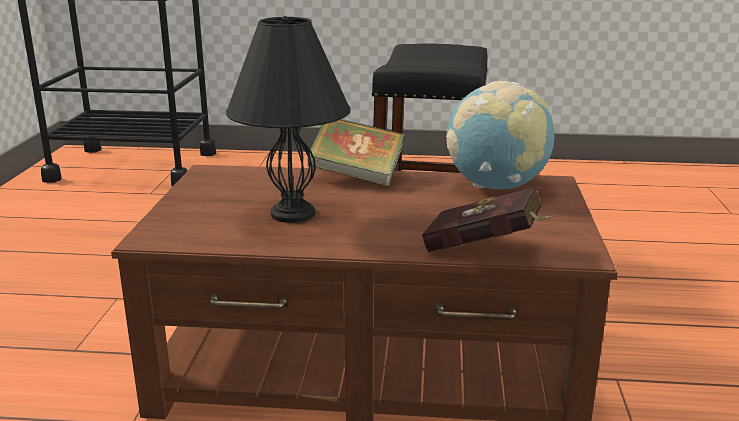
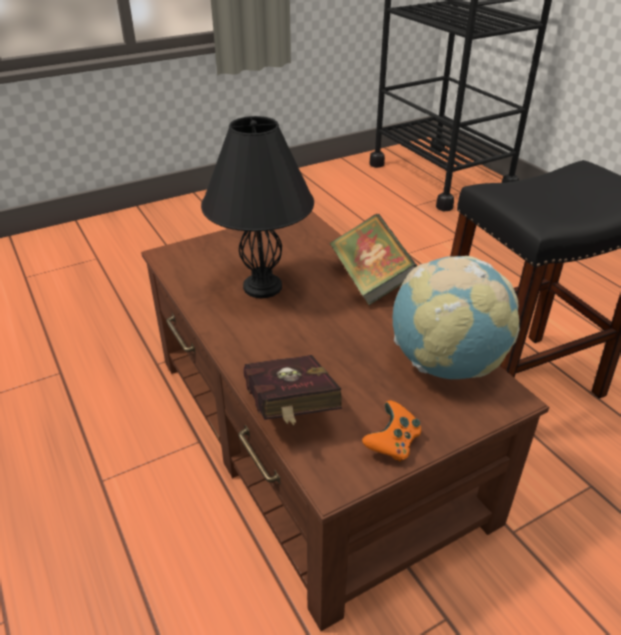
camera: 55 degrees right, 15 degrees up
none -> orange game controller [362,400,421,462]

